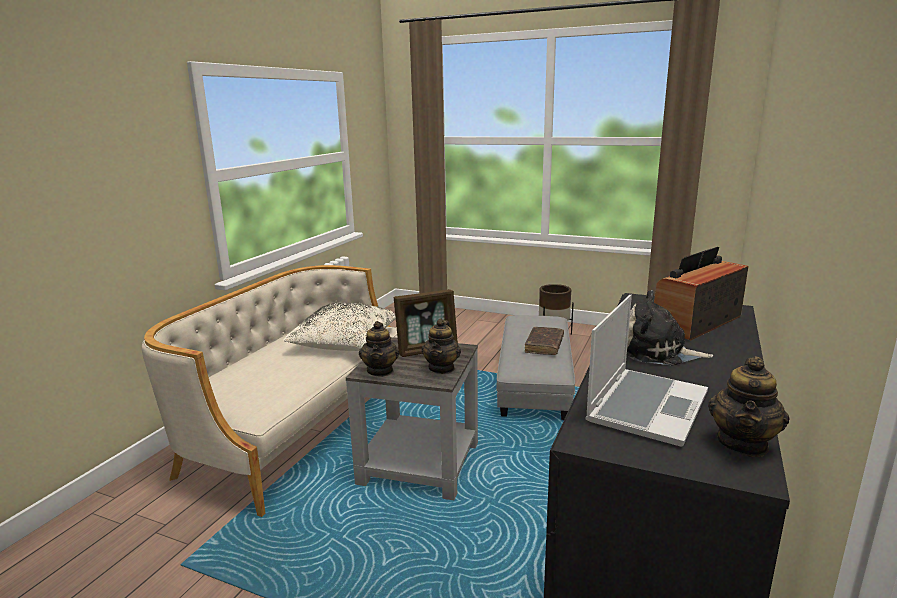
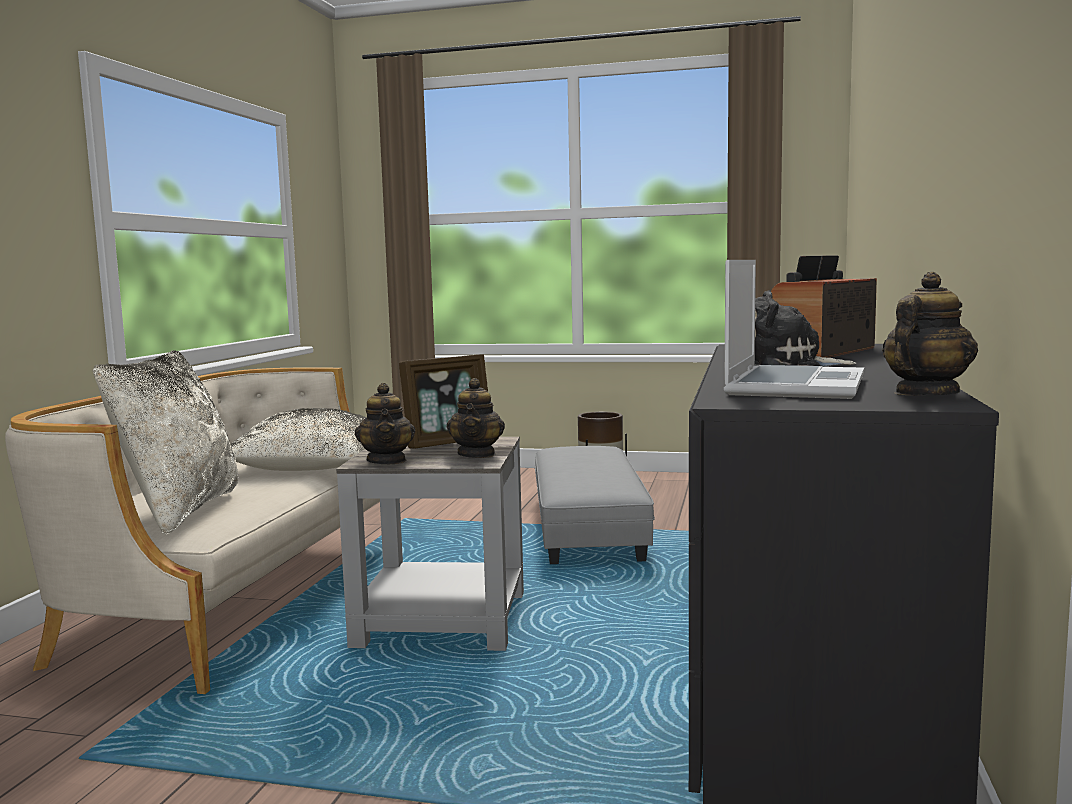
camera: 10 degrees left, 10 degrees down
brown book [525,327,564,355] -> none
teapot [708,356,790,457] -> teapot turned 150 degrees counterclockwise [882,272,978,395]
none -> beige pillow [92,350,239,534]

